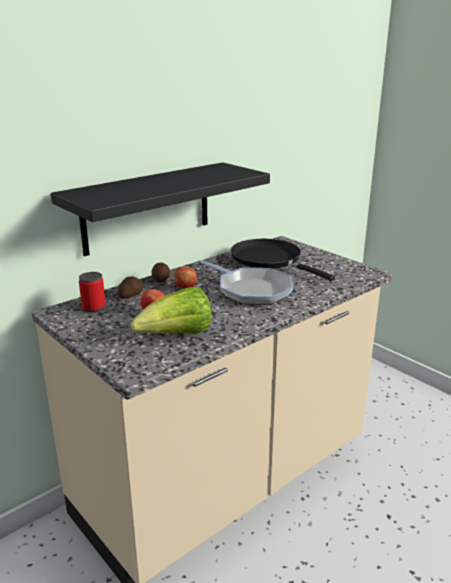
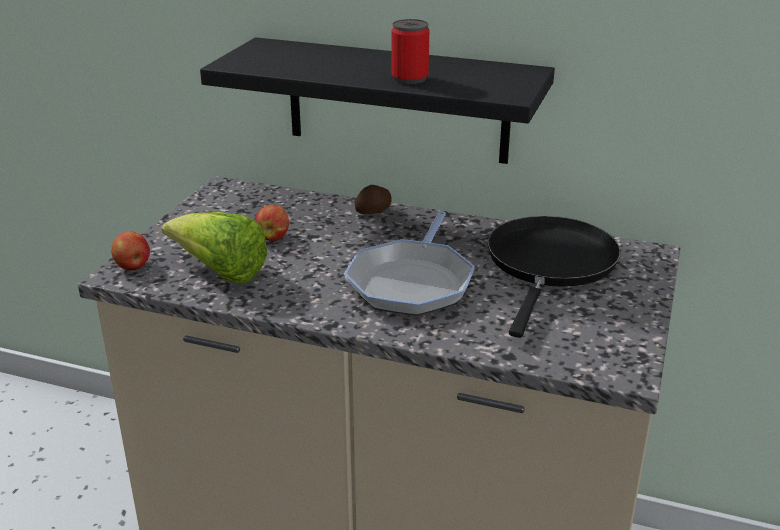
camera: 60 degrees right, 5 degrees up
can [79,272,106,313] -> can moved to [391,19,429,84]
potato [118,276,143,299] -> none
apple [174,267,197,289] -> apple moved to [111,231,150,270]

